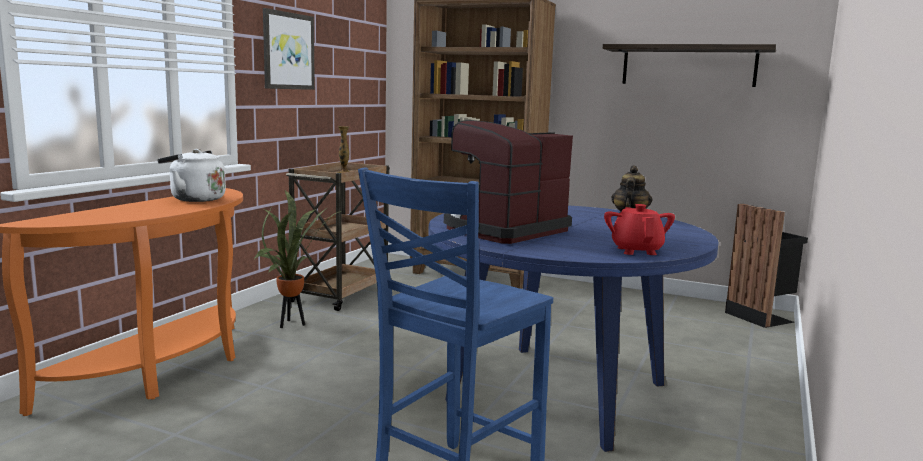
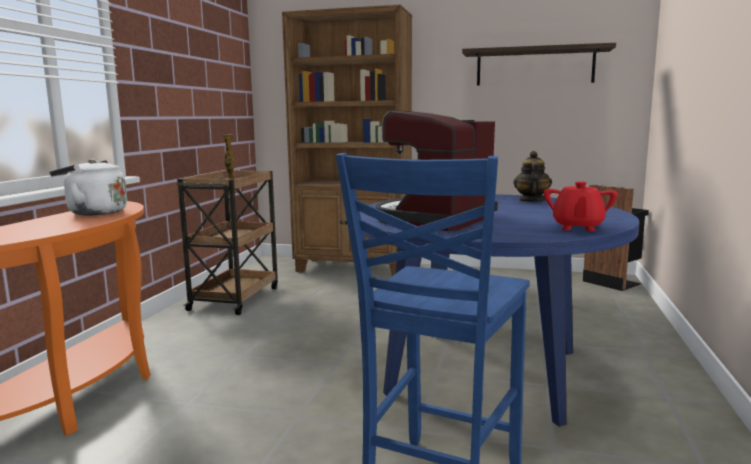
camera: 10 degrees left, 0 degrees up
potted plant [253,191,342,328] -> none
picture [263,8,315,90] -> none
red teapot [604,204,675,255] -> red teapot turned 150 degrees counterclockwise [544,181,618,232]

